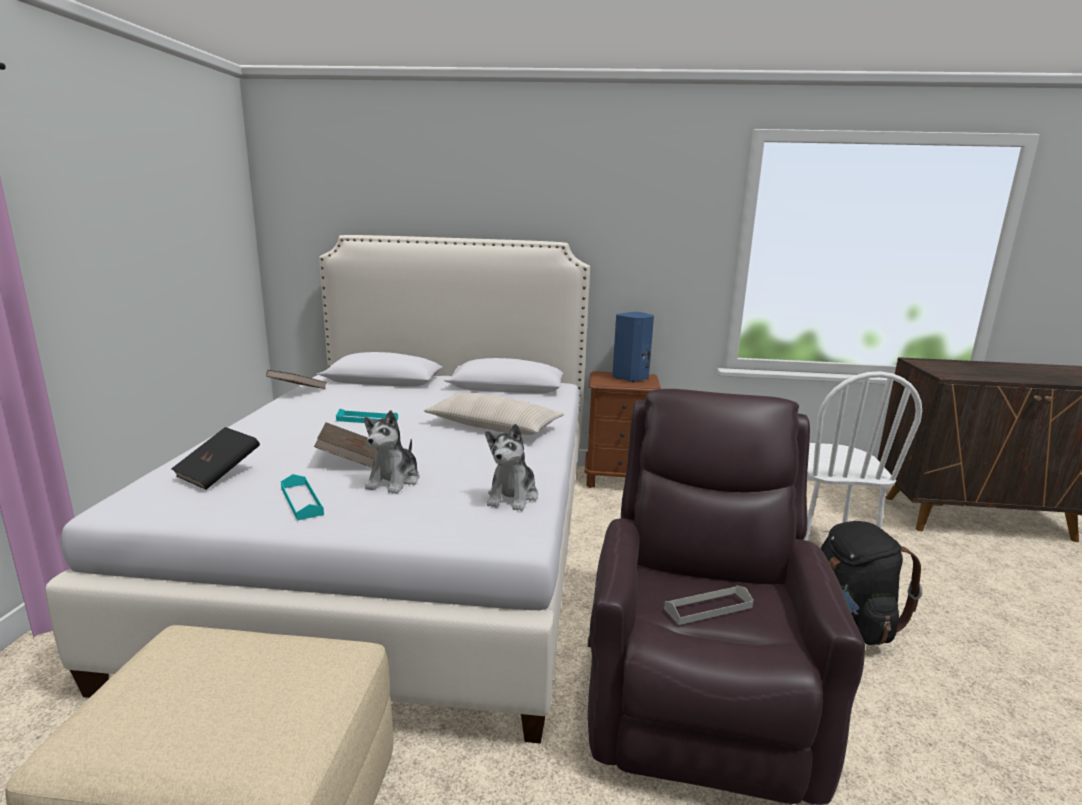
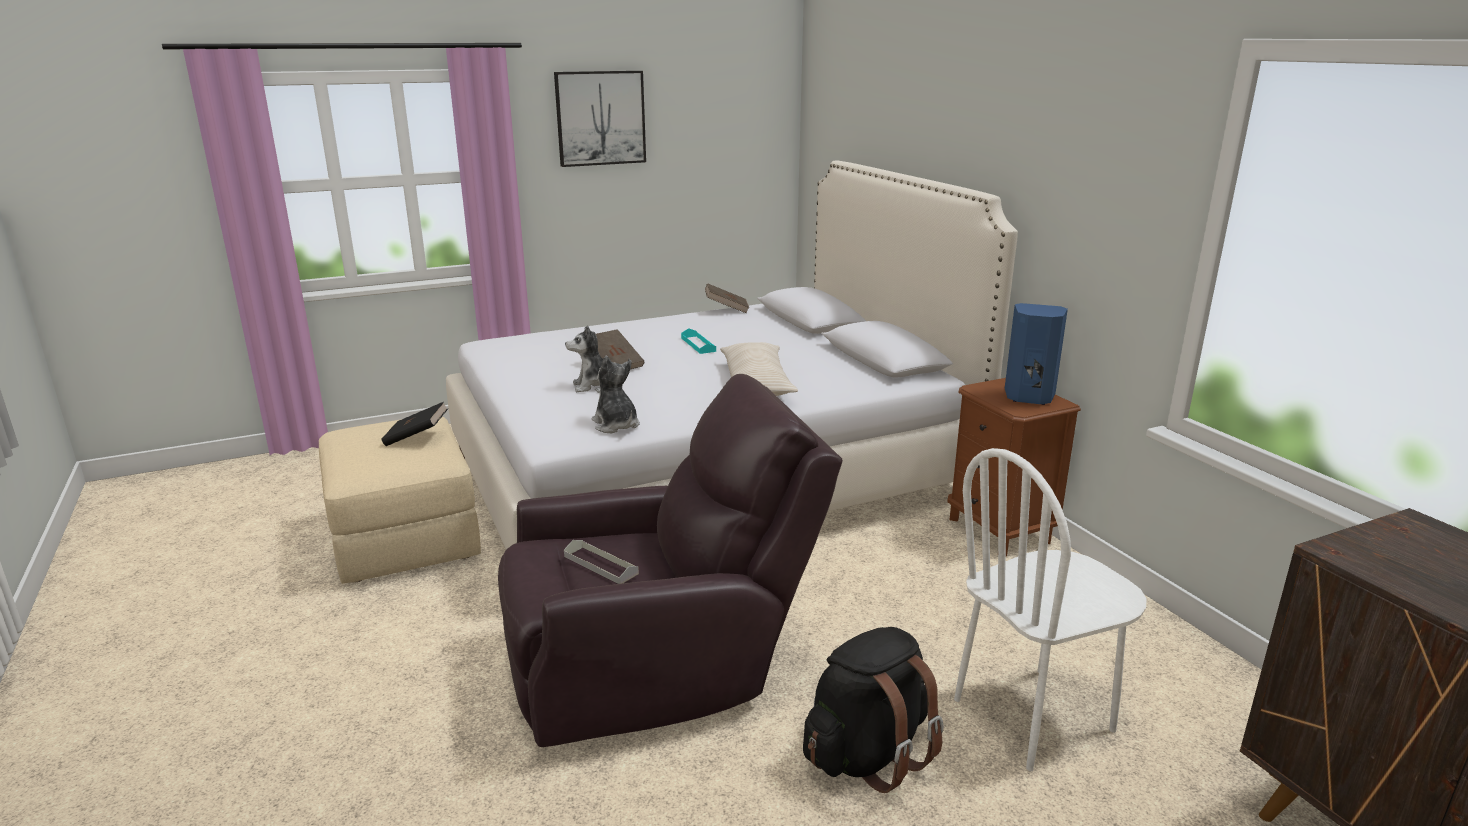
camera: 60 degrees right, 5 degrees up
black book [171,427,260,490] -> black book moved to [381,402,448,446]
turquoise tray [281,474,324,521] -> none
plush toy [485,424,538,511] -> plush toy turned 75 degrees clockwise [592,356,640,433]
none -> picture [554,71,646,167]

